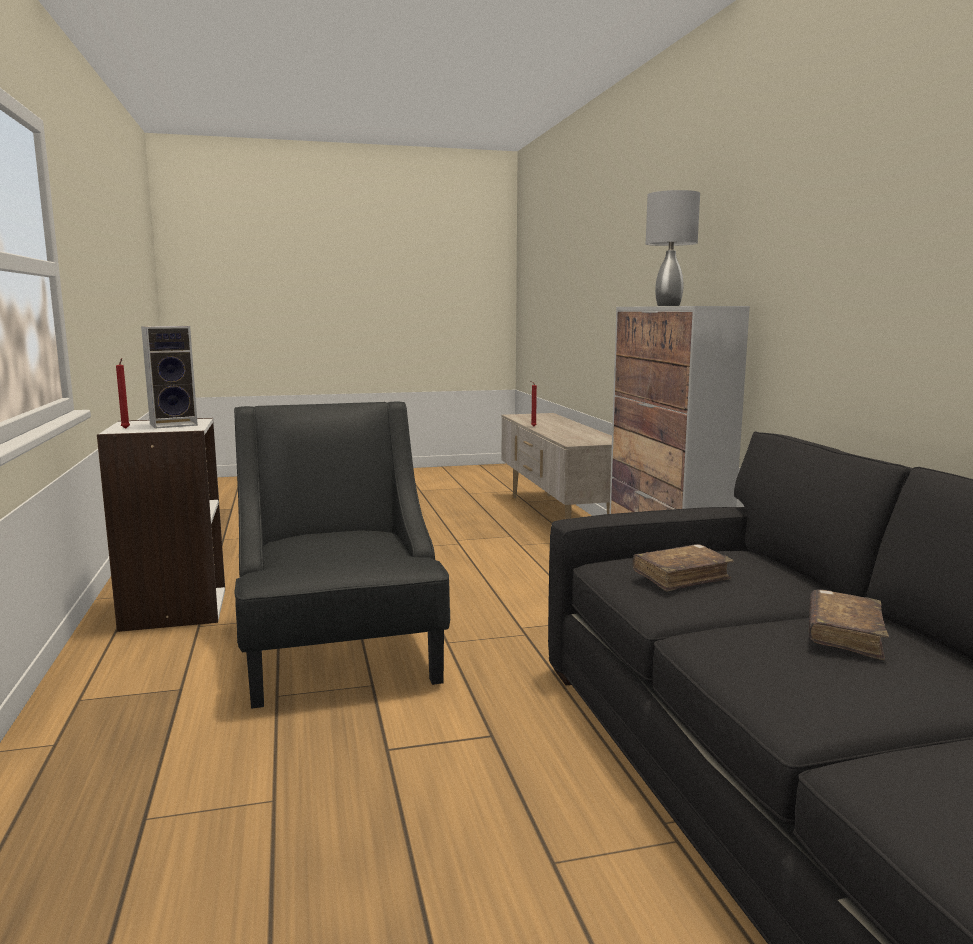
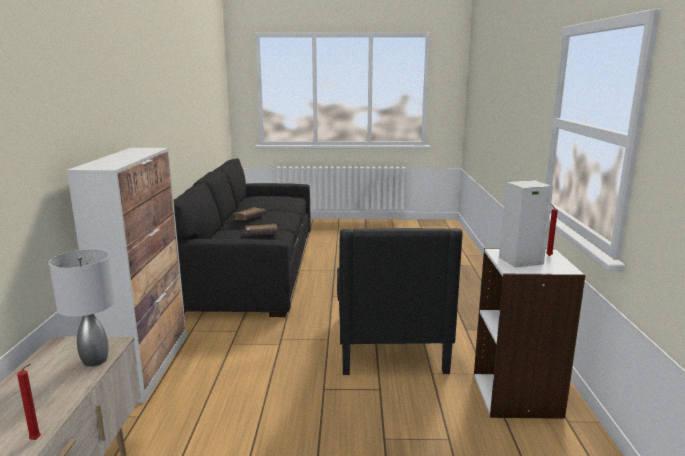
camera: 165 degrees left, 5 degrees up
grey table lamp [646,190,700,306] -> grey table lamp moved to [49,249,115,367]

